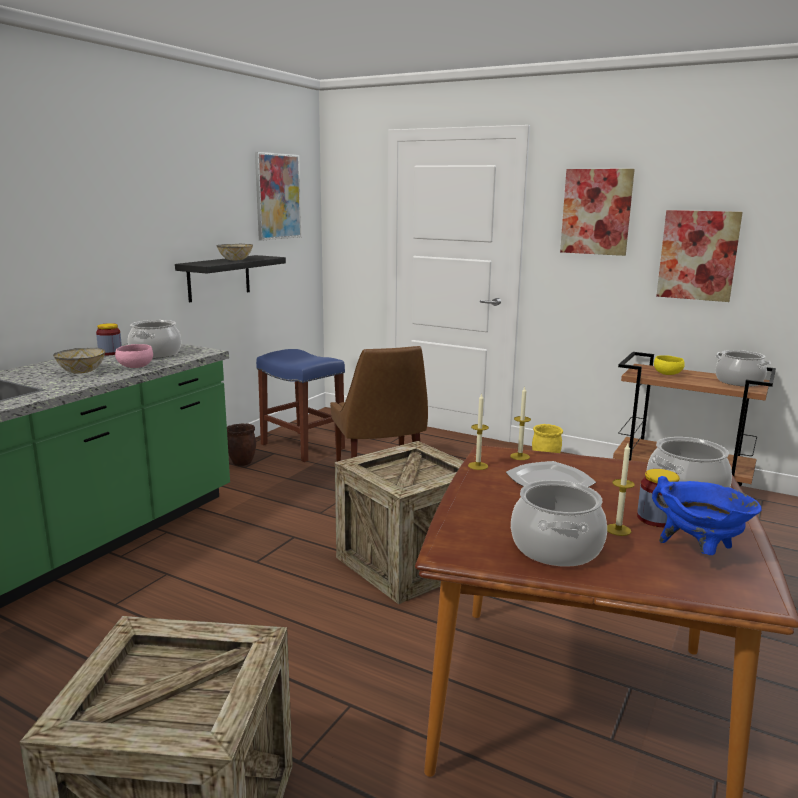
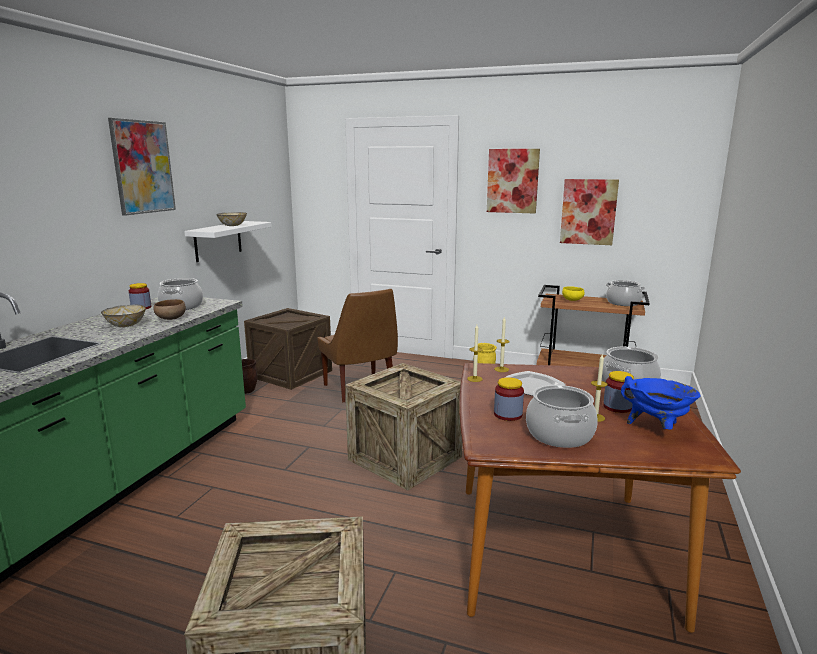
camera: 10 degrees left, 0 degrees up
pink bowl [115,344,153,368] -> brown bowl [154,299,186,320]
black shelf [175,255,286,302] -> white shelf [184,221,272,262]
picture [255,152,301,241] -> picture moved to [108,118,176,216]
blue stool [256,349,345,462] -> crate [244,308,332,390]
none -> jar [494,377,524,421]

